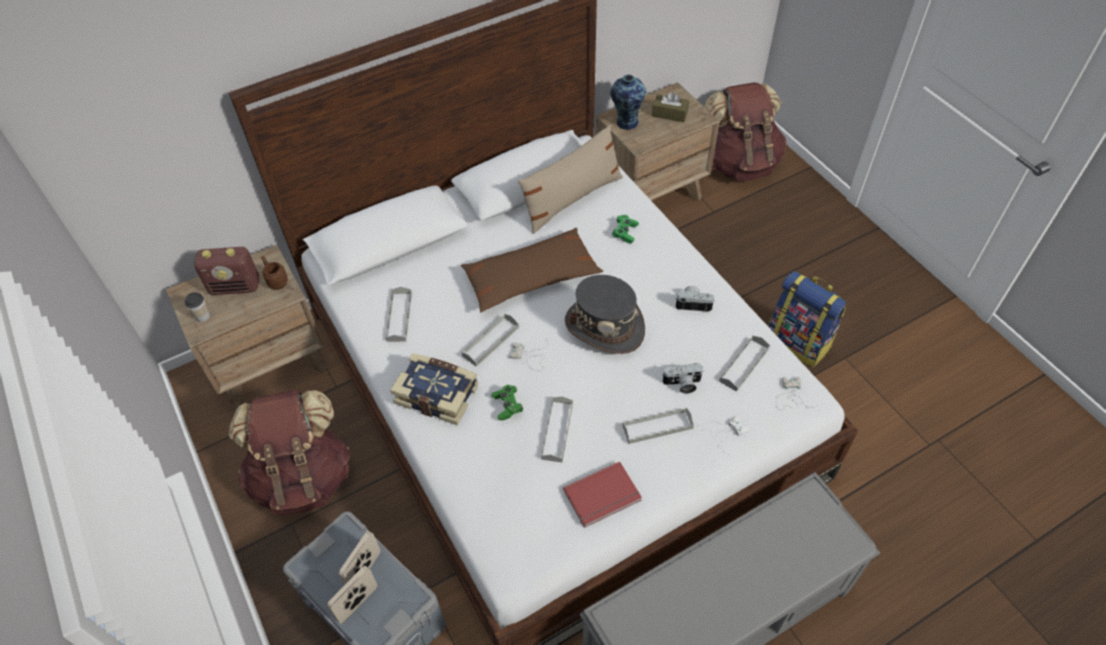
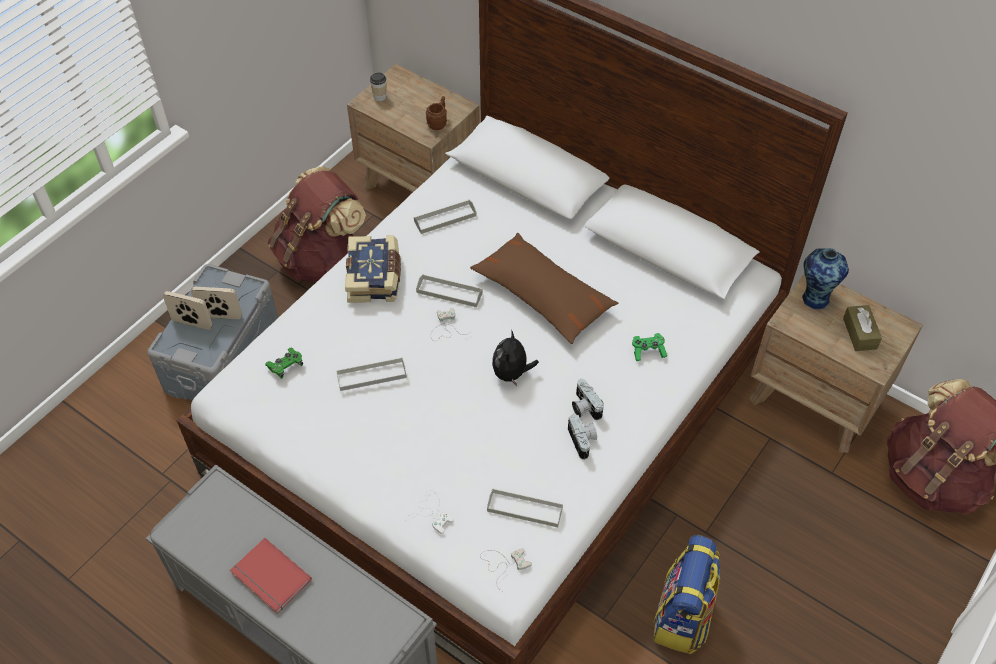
camera: 65 degrees right, 0 degrees up
radio [194,247,259,295] -> none
green game controller [491,385,523,421] -> green game controller moved to [265,348,303,379]
beige pillow [518,124,623,234] -> none
red book [563,462,642,528] -> red book moved to [230,538,312,614]
grey hat [565,275,645,354] -> plush toy [492,331,539,386]
grey tray [622,408,694,444] -> none
camera [662,363,703,394] -> camera moved to [572,379,604,420]

